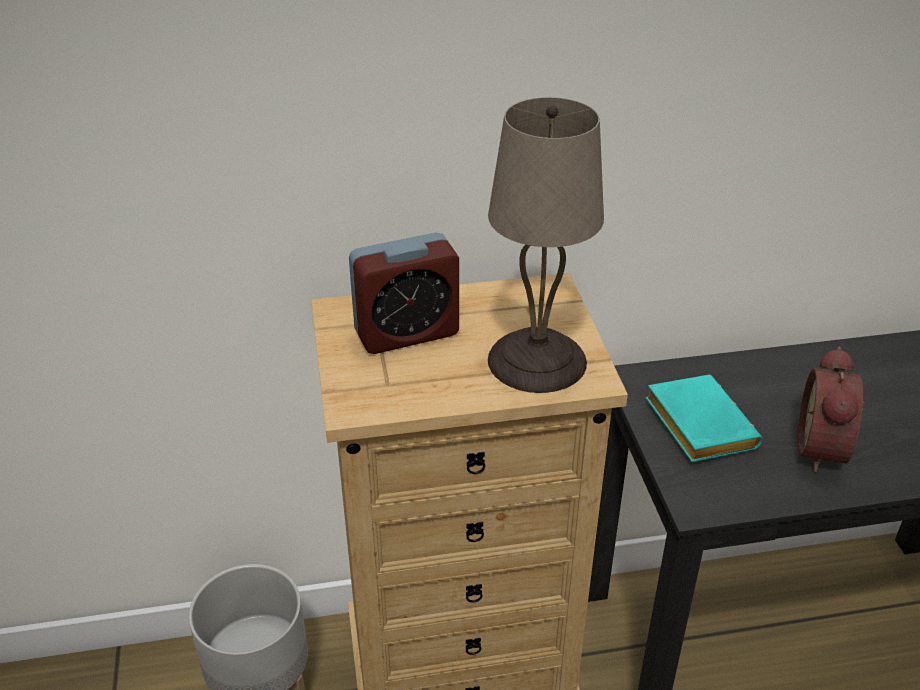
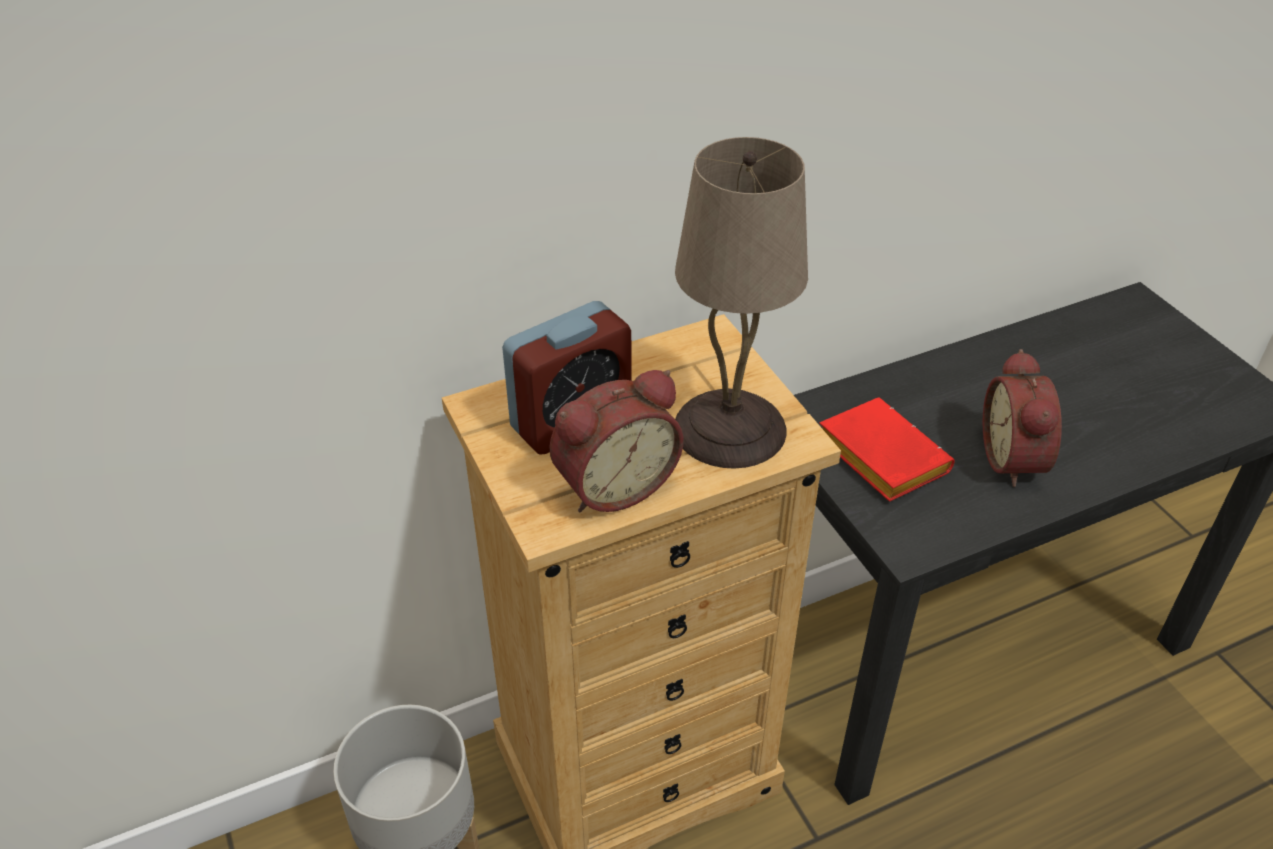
camera: 15 degrees left, 5 degrees up
turquoise book [645,375,763,462] -> red book [819,398,954,502]
none -> alarm clock [549,370,684,512]

